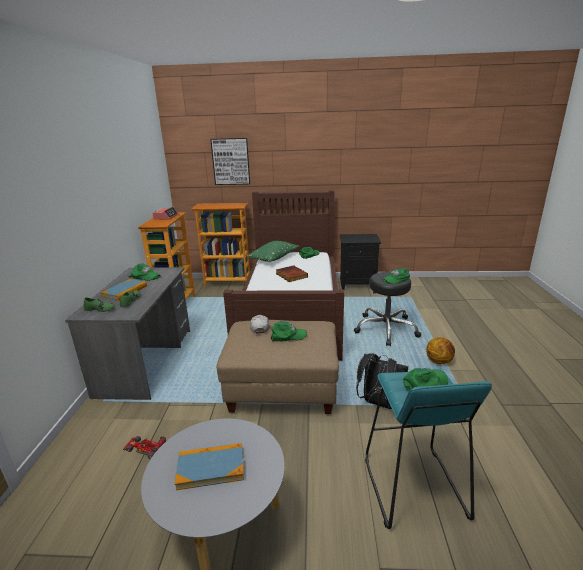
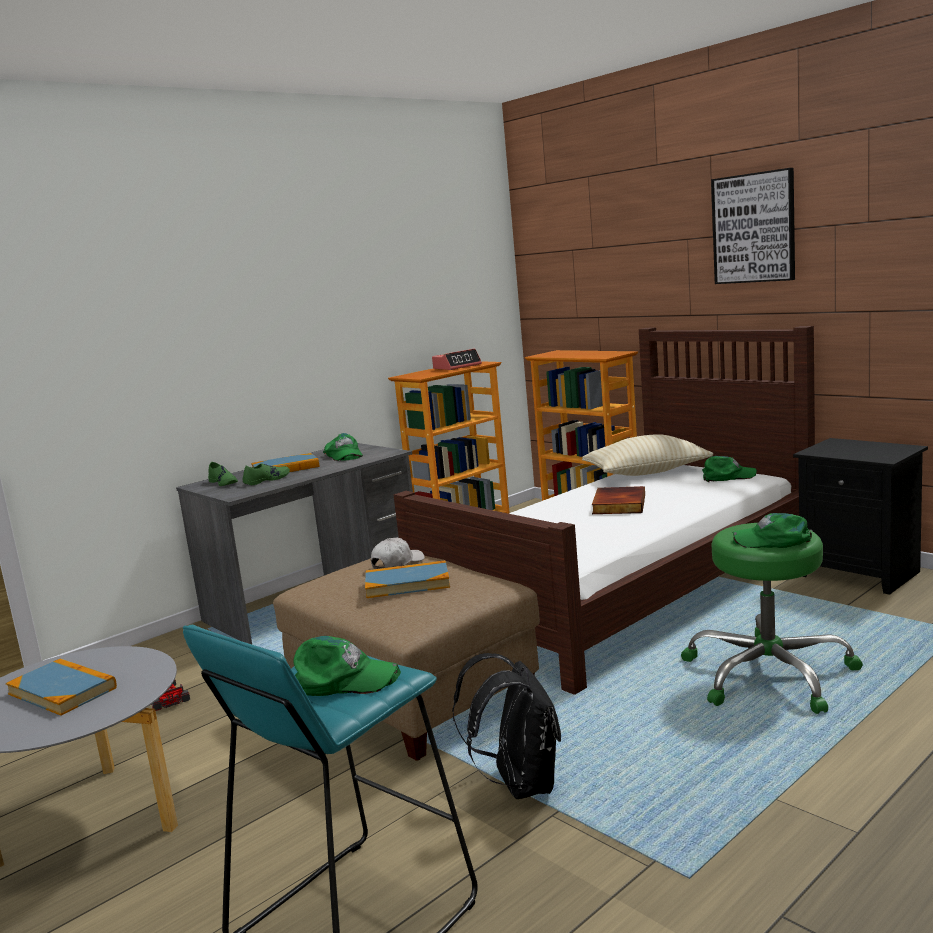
camera: 45 degrees right, 10 degrees down
picture [210,138,250,185] -> picture moved to [711,168,795,284]
green pillow [247,241,300,262] -> beige pillow [582,434,713,476]
green cap [271,321,307,342] -> book [365,560,450,598]
black stool [354,272,421,346] -> green stool [681,523,863,714]
basketball [426,337,455,364] -> none

